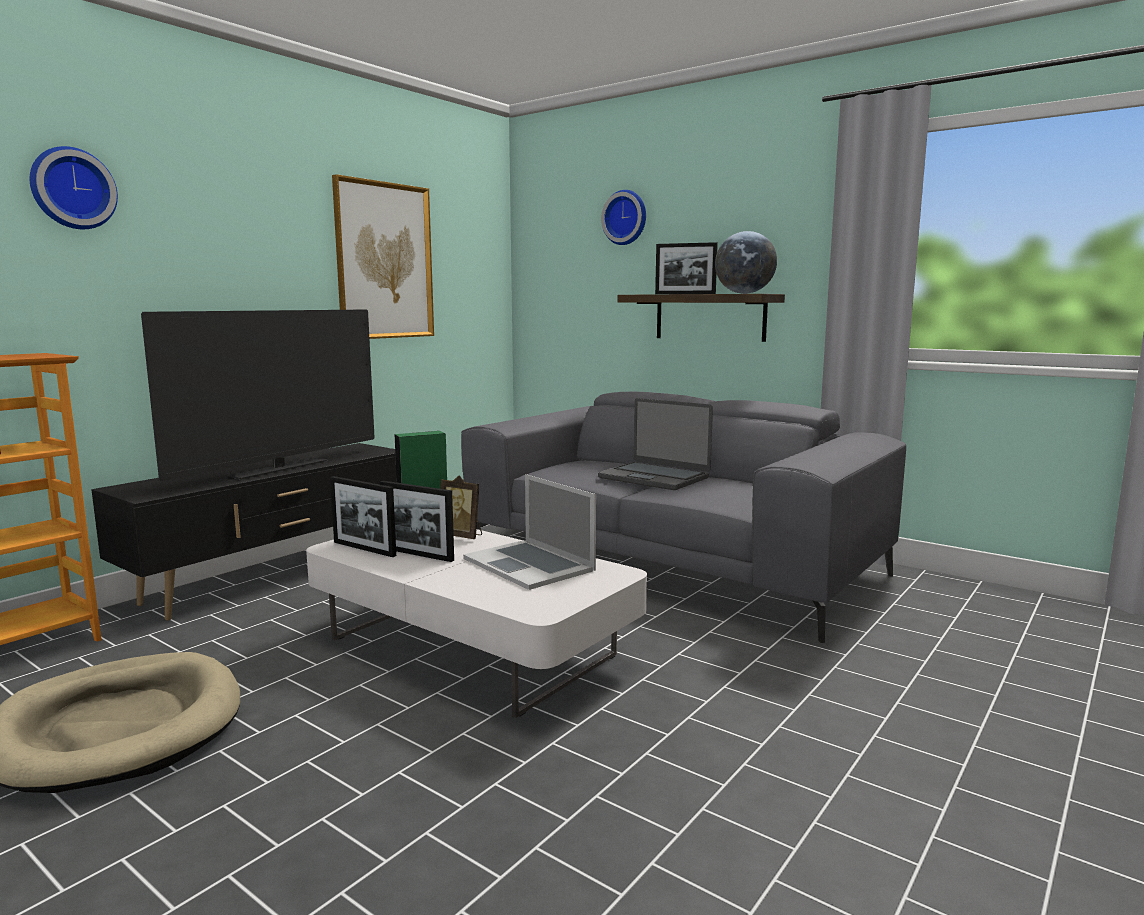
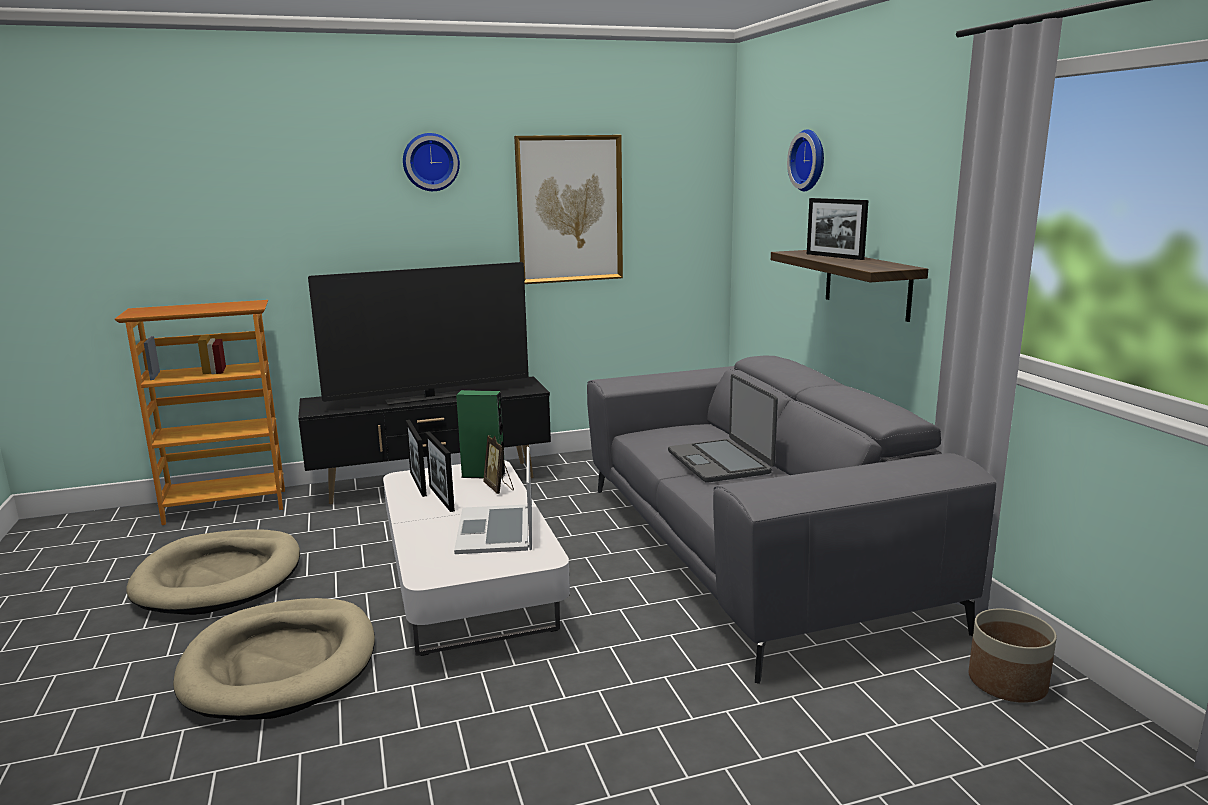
camera: 35 degrees right, 5 degrees up
wall clock [30,146,118,229] -> wall clock moved to [403,133,460,191]
globe [715,231,777,294] -> none
none -> beige dog bed [173,598,375,720]
none -> planter [969,609,1057,703]

